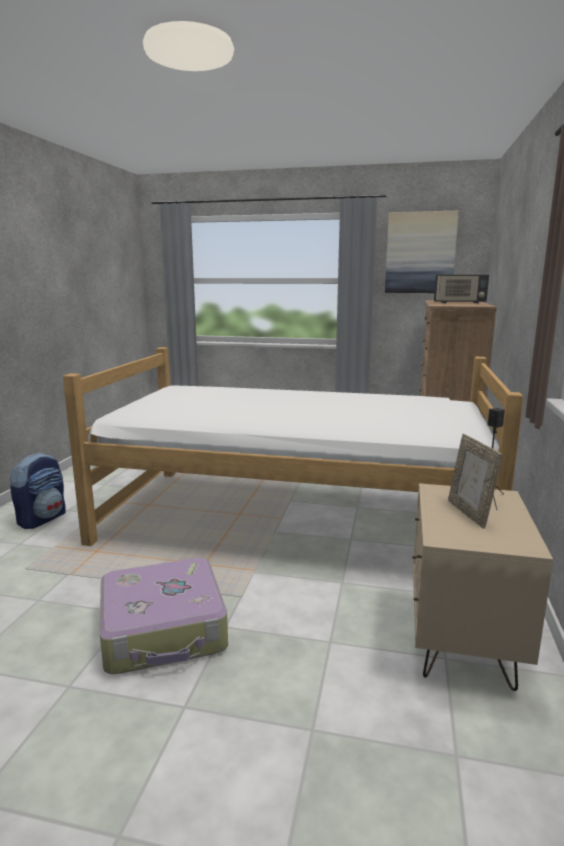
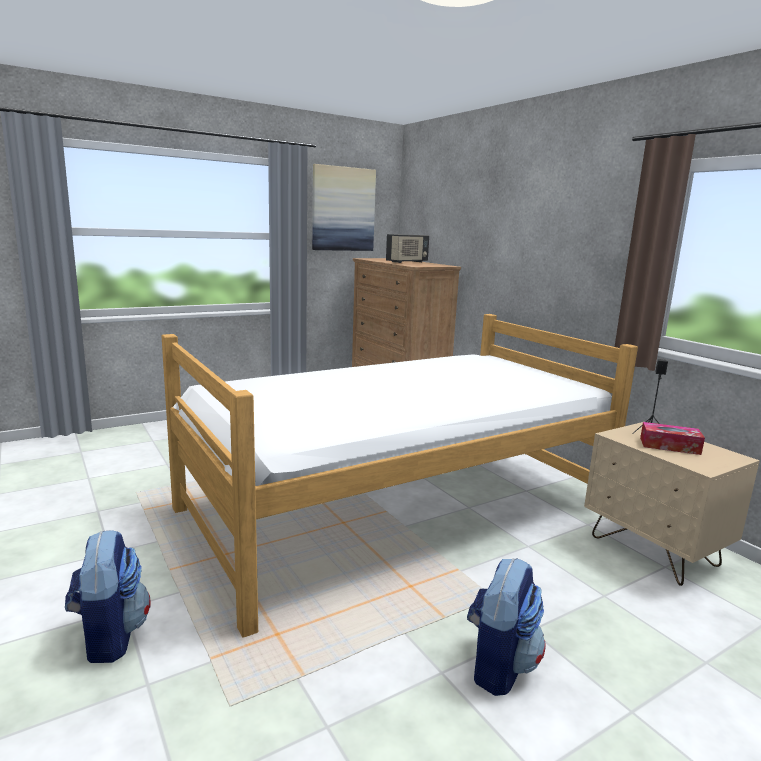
camera: 45 degrees left, 0 degrees up
suitcase [100,558,228,674] -> backpack [467,558,546,696]
picture frame [448,434,503,528] -> tissue box [640,422,705,455]

